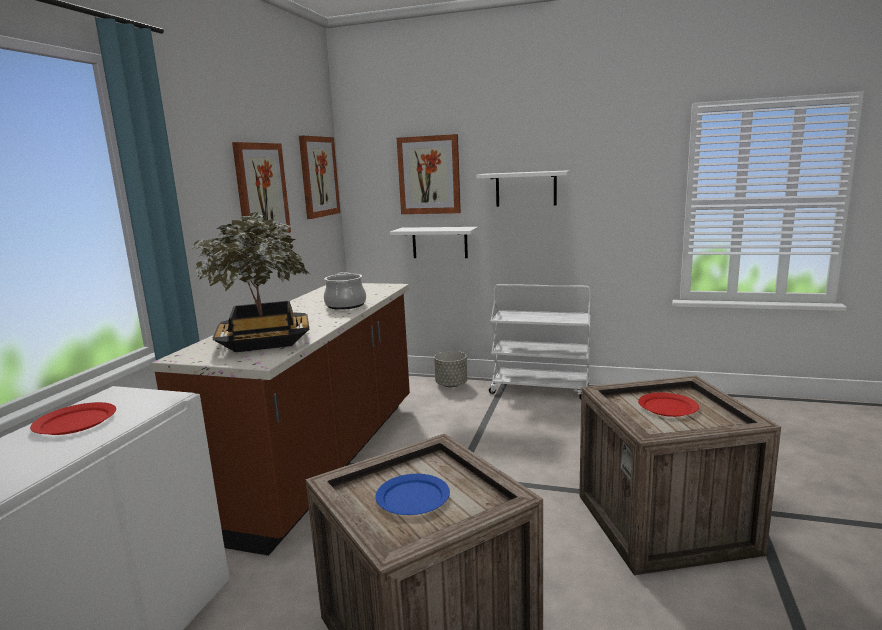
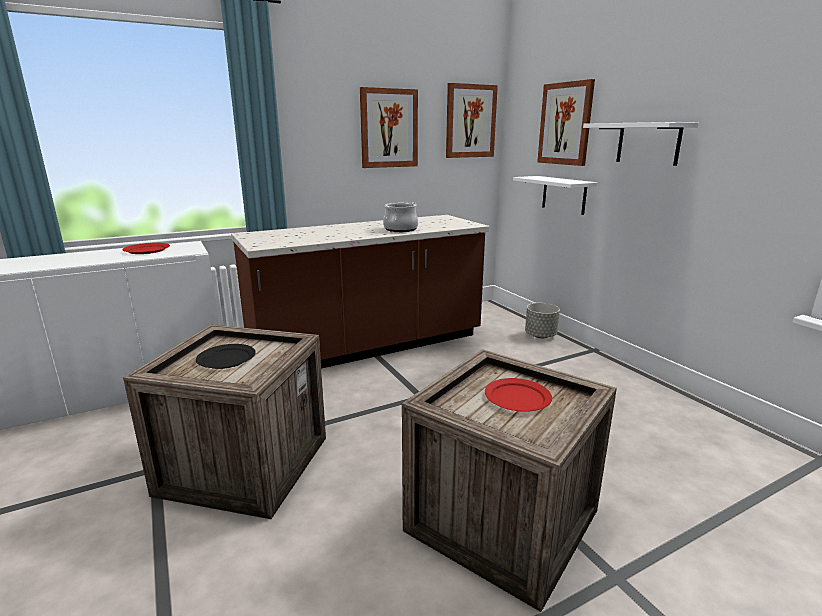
camera: 45 degrees right, 5 degrees up
potted plant [192,212,309,352] -> none
blue plate [376,474,450,515] -> black plate [196,344,256,369]
white cart [489,284,591,399] -> none

